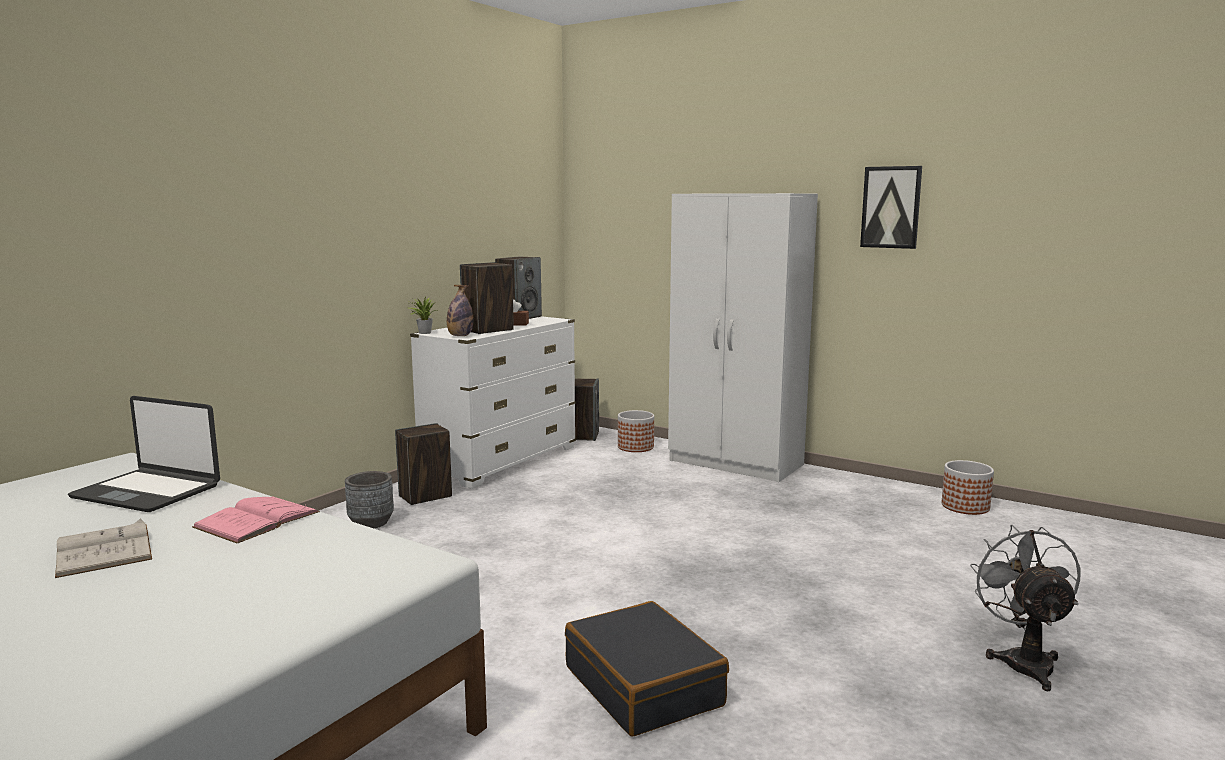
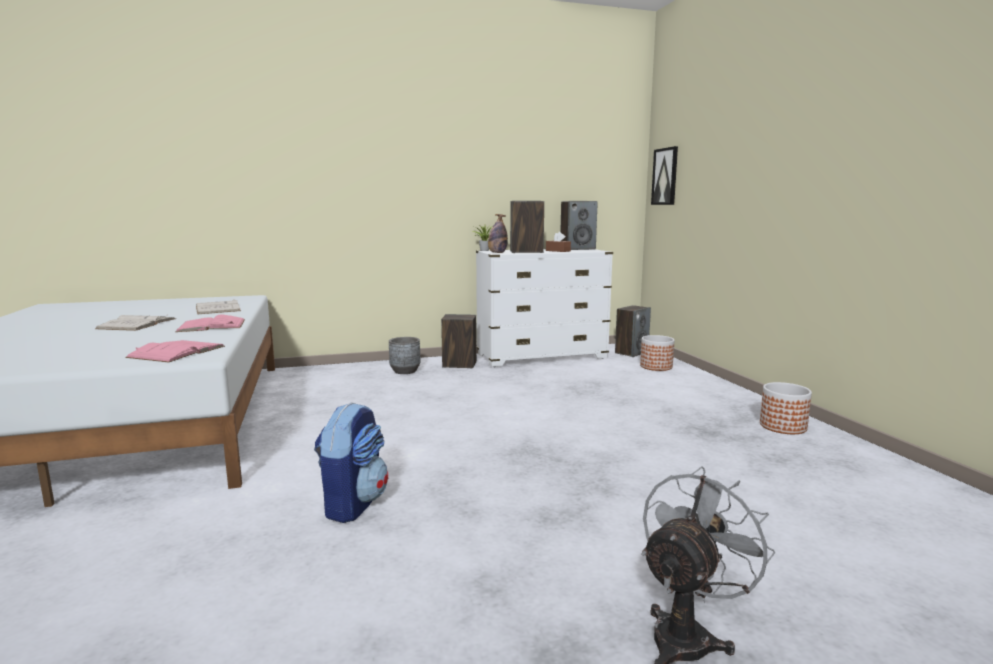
camera: 40 degrees right, 0 degrees up
laptop [68,396,220,512] -> white book [196,299,241,314]
black suitcase [565,601,729,736] -> backpack [314,402,388,523]
white wardrobe [668,193,818,482] -> none
picture [860,166,922,249] -> picture moved to [651,146,678,205]
planter [942,460,994,515] -> planter moved to [760,382,812,434]
none -> pink book [125,340,225,363]

